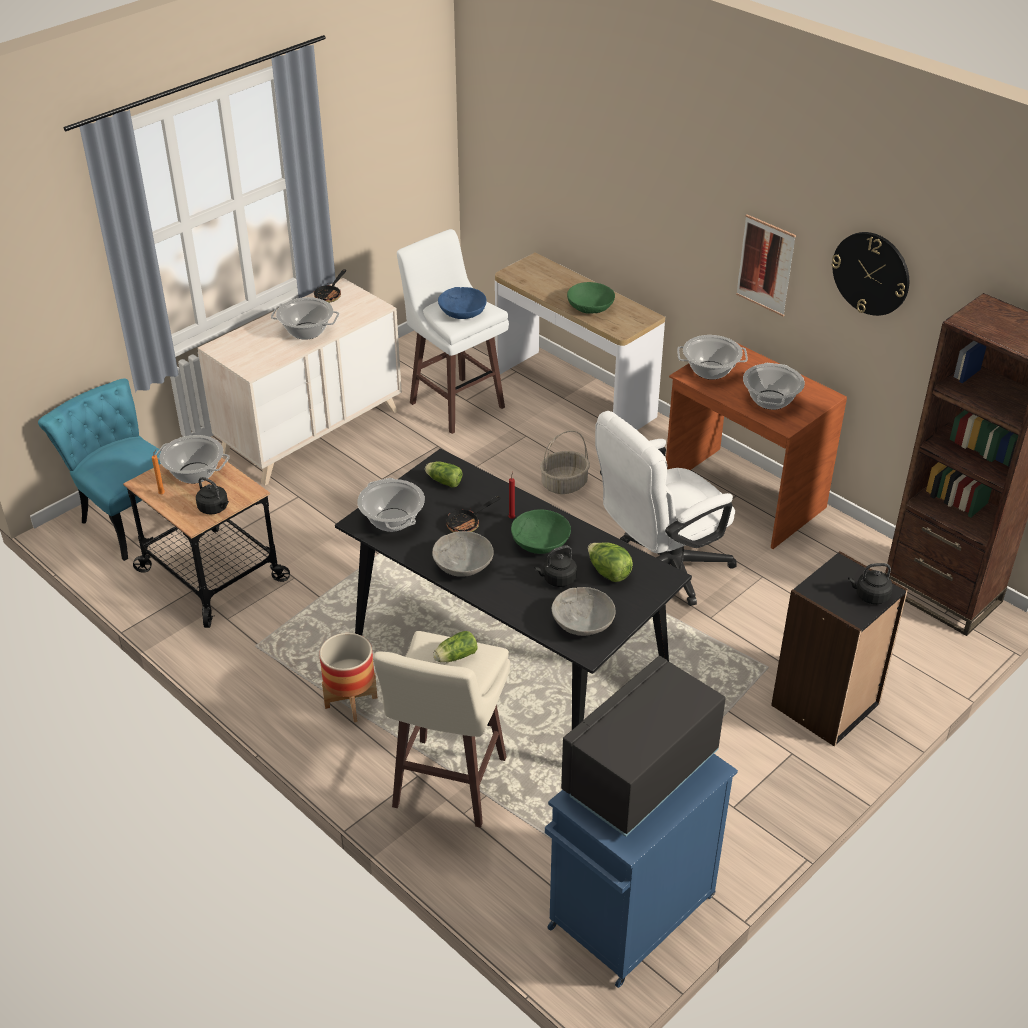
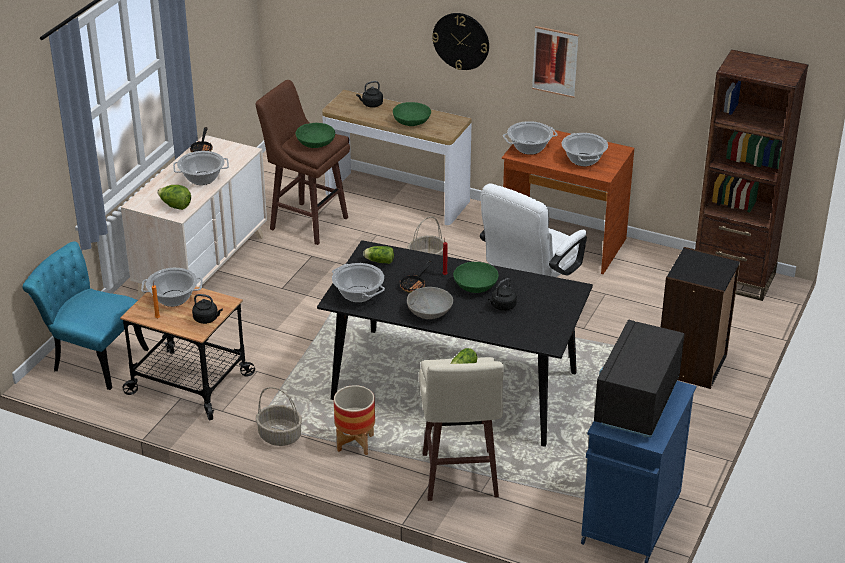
camera: 20 degrees left, 5 degrees down
white stool [397,229,509,434] -> brown stool [255,80,350,245]
blue bowl [438,287,487,319] -> green bowl [295,123,335,148]
grey bowl [552,587,616,636] -> none
lettuce [588,542,633,582] -> lettuce moved to [157,185,191,210]
wall clock [831,232,909,316] -> wall clock moved to [432,13,489,70]
black kettle [848,563,893,604] -> black kettle moved to [356,81,383,108]
none -> basket [256,387,302,446]

